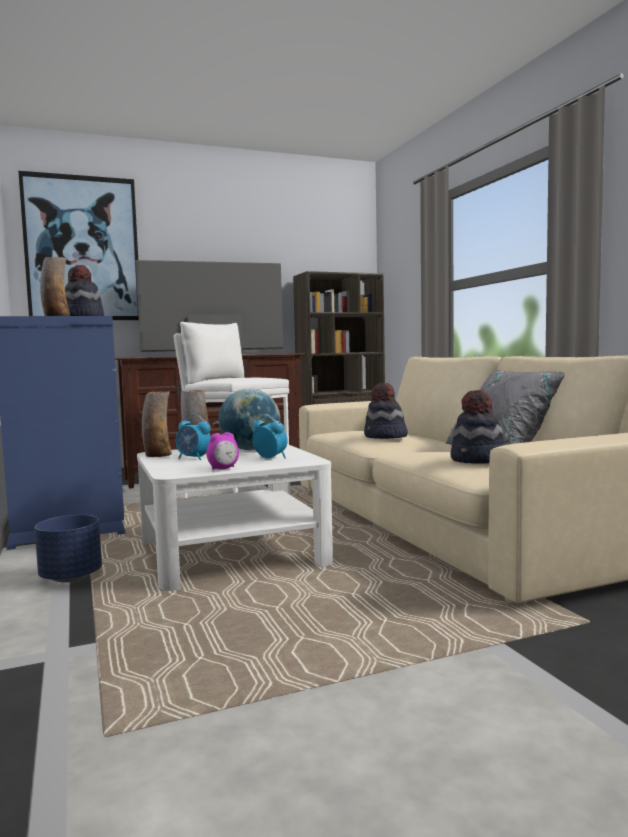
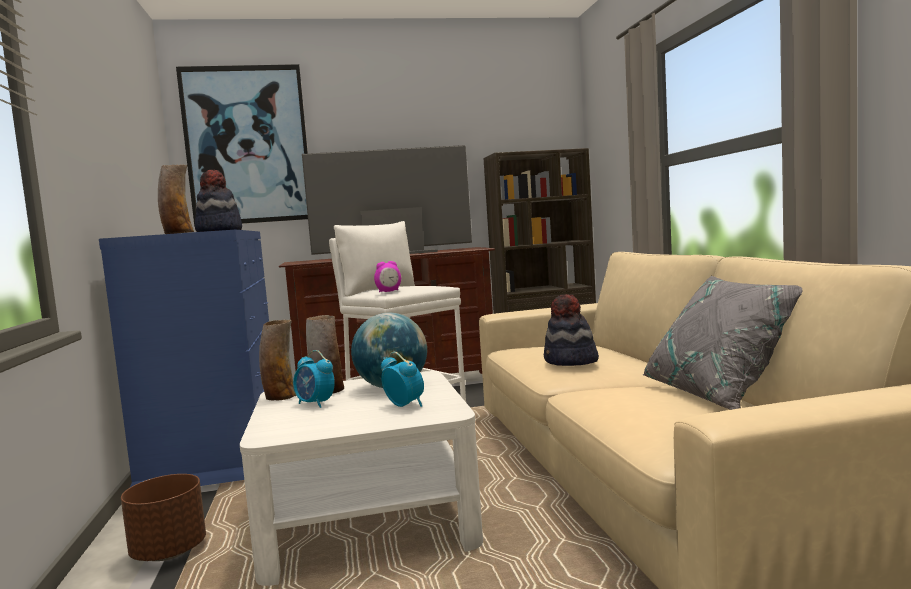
camera: 10 degrees right, 0 degrees up
blue planter [35,515,102,583] -> brown planter [121,474,206,561]
alarm clock [206,432,239,470] -> alarm clock moved to [374,261,401,292]
hat [451,390,505,464] -> none

